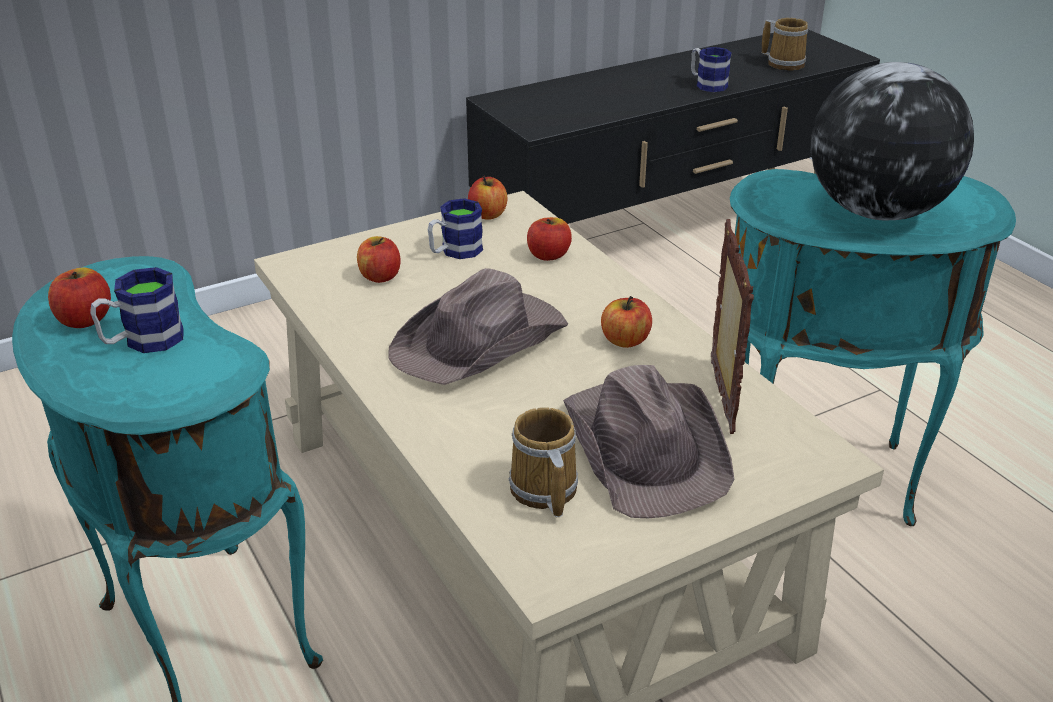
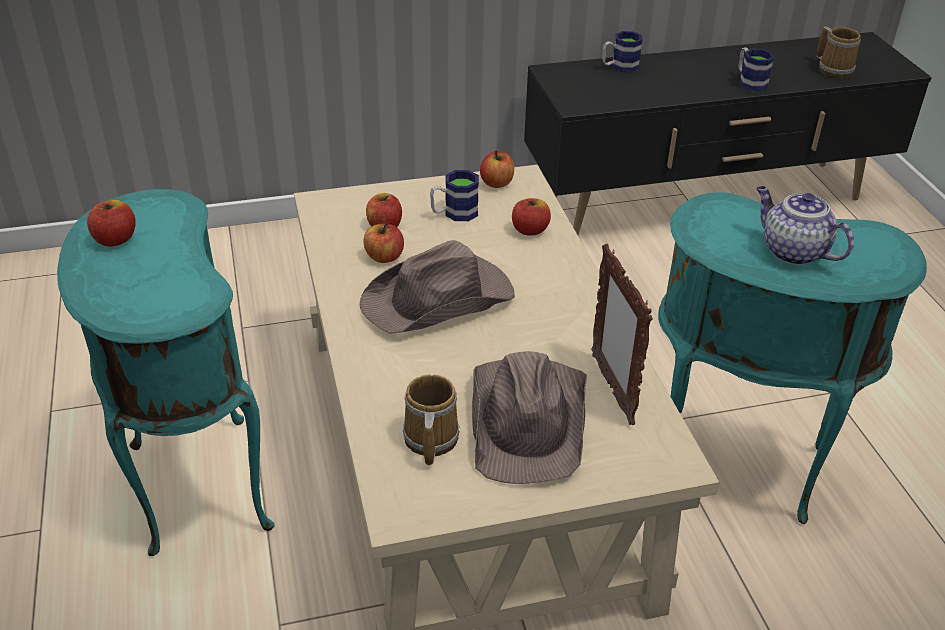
camera: 15 degrees right, 5 degrees up
mug [90,267,184,353] -> mug moved to [602,31,643,73]
apple [601,296,652,348] -> apple moved to [364,223,404,263]
picture frame [711,219,754,434] -> picture frame turned 150 degrees clockwise [591,244,653,425]
globe [810,62,974,221] -> teapot [756,186,854,265]

